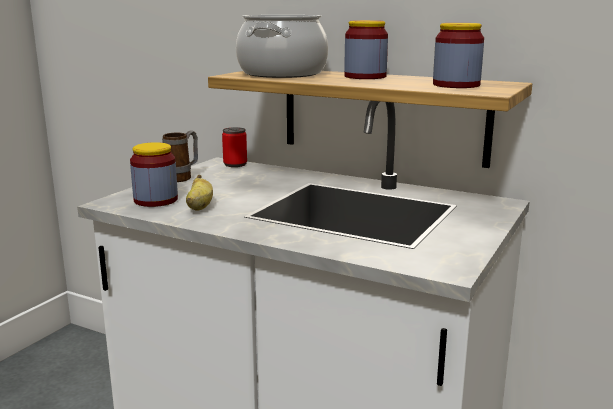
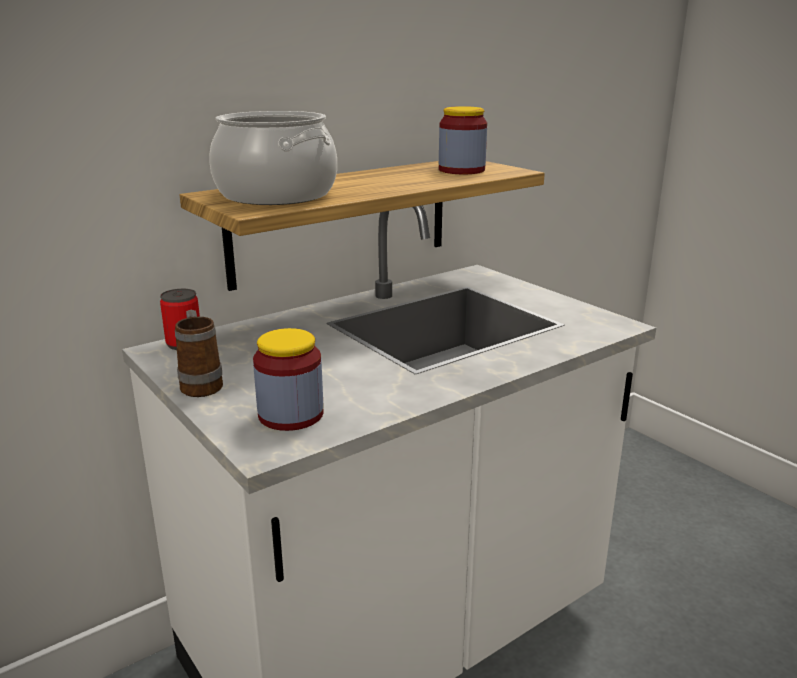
camera: 65 degrees left, 5 degrees up
banana [186,175,213,211] -> none
jar [344,20,388,79] -> none

